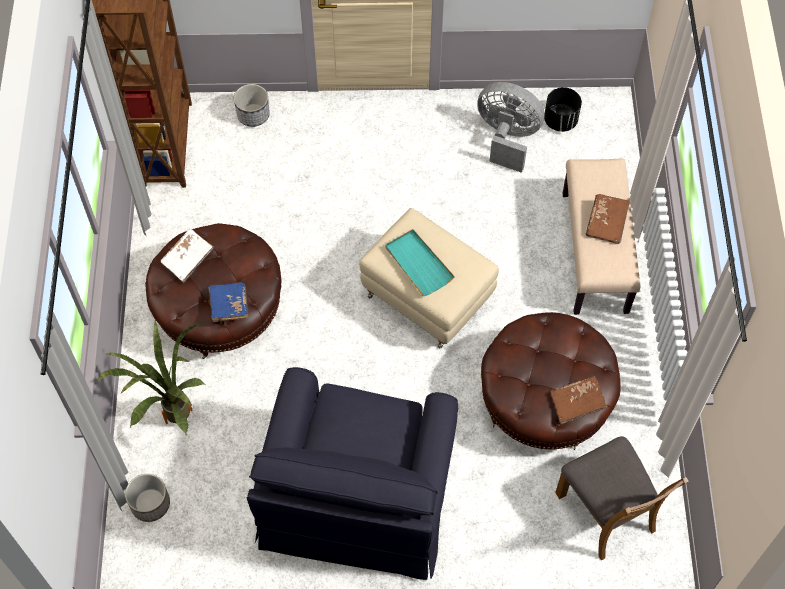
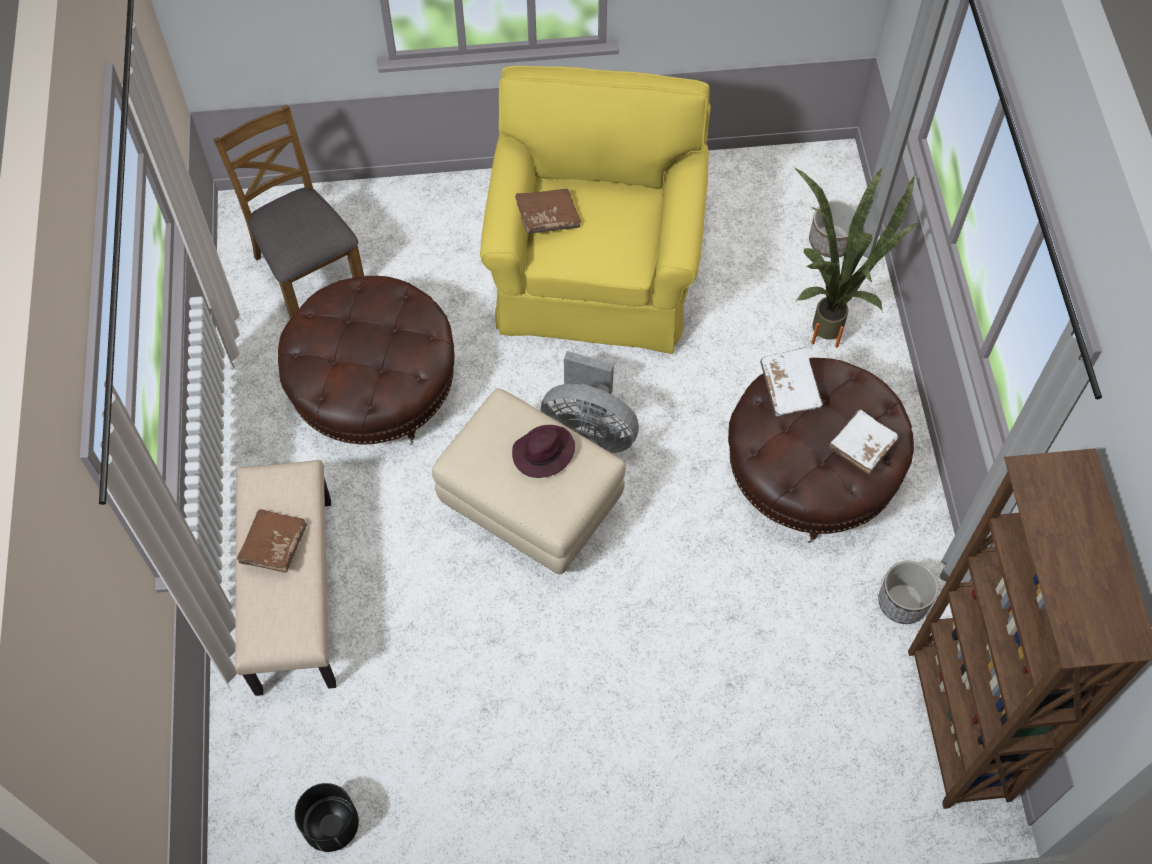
camera: 175 degrees right, 0 degrees up
blue book [208,282,248,322] -> white book [760,347,823,417]
planter [234,84,270,127] -> planter moved to [878,561,938,624]
black armchair [247,367,458,580] -> yellow armchair [480,66,711,354]
turquoise tray [385,229,455,296] -> purple hat [512,425,575,478]
grey fan [477,82,545,173] -> grey fan moved to [541,351,639,453]
brown book [550,376,607,424] -> brown book moved to [515,188,581,234]

